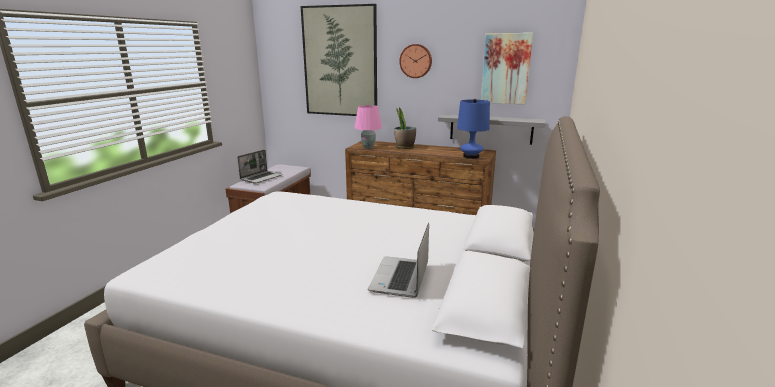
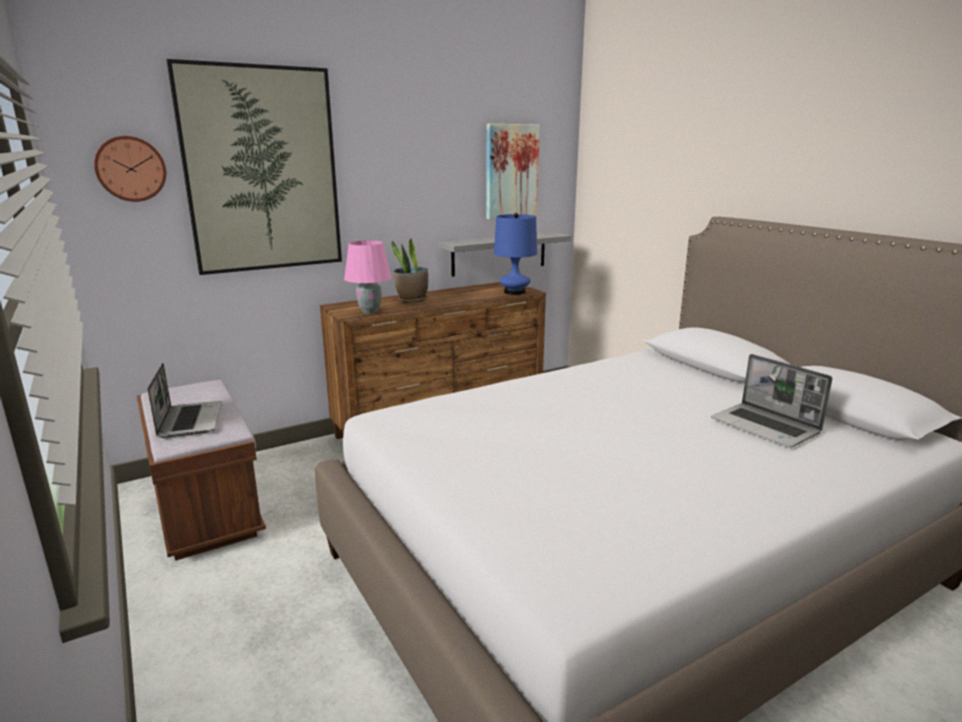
camera: 50 degrees left, 0 degrees up
wall clock [399,44,432,78] -> wall clock moved to [94,136,166,202]

